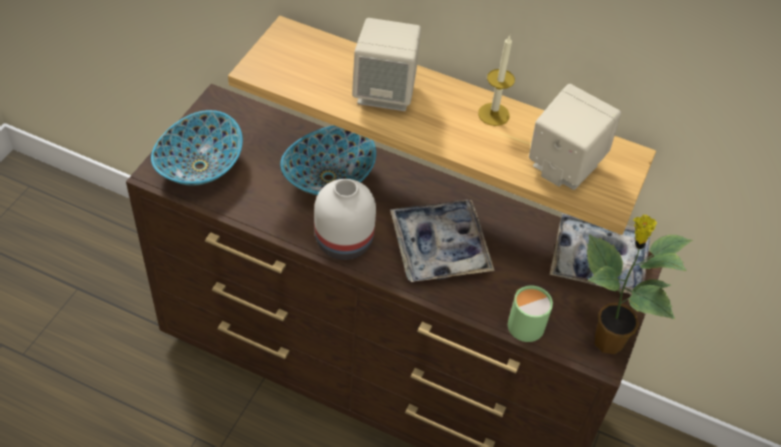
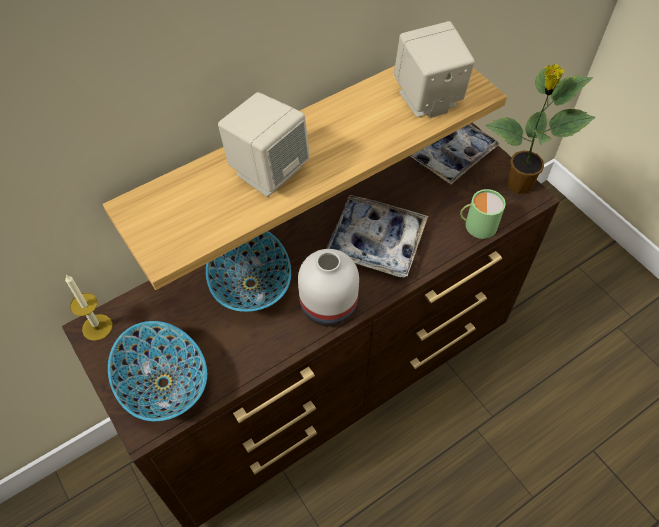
camera: 55 degrees left, 5 degrees up
candle [478,35,515,126] -> candle moved to [65,275,113,341]

